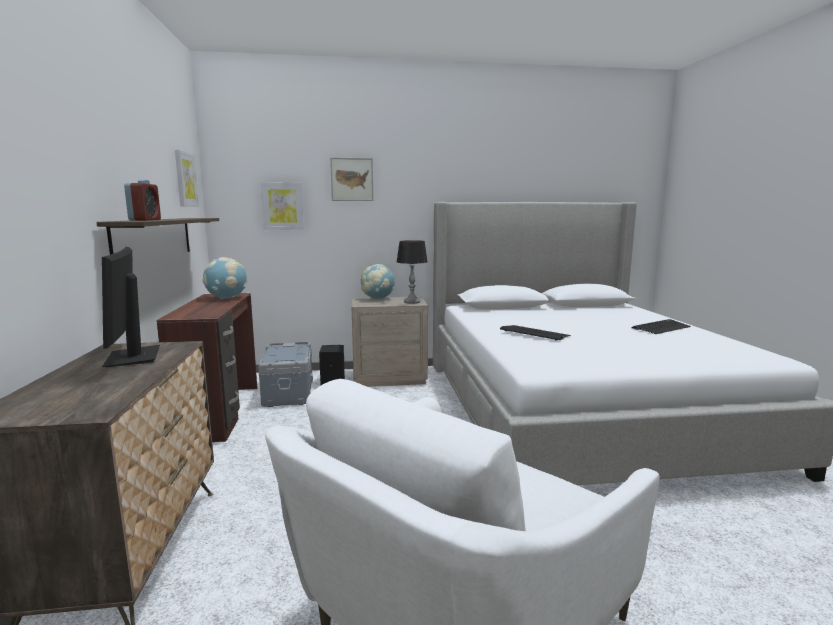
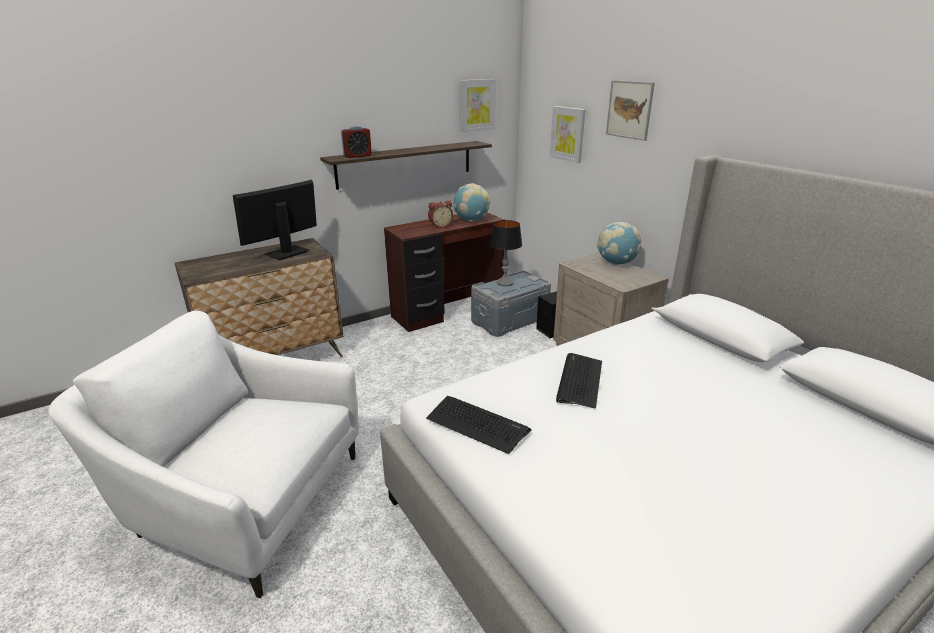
camera: 65 degrees right, 15 degrees up
table lamp [397,240,428,304] -> table lamp moved to [490,220,522,286]
keyboard [632,319,691,334] -> keyboard moved to [426,396,531,454]
none -> alarm clock [428,200,453,228]

